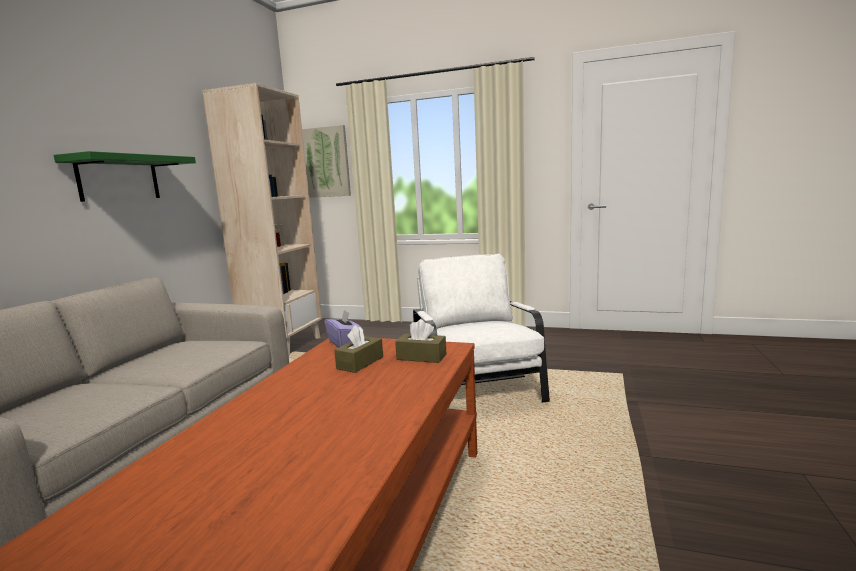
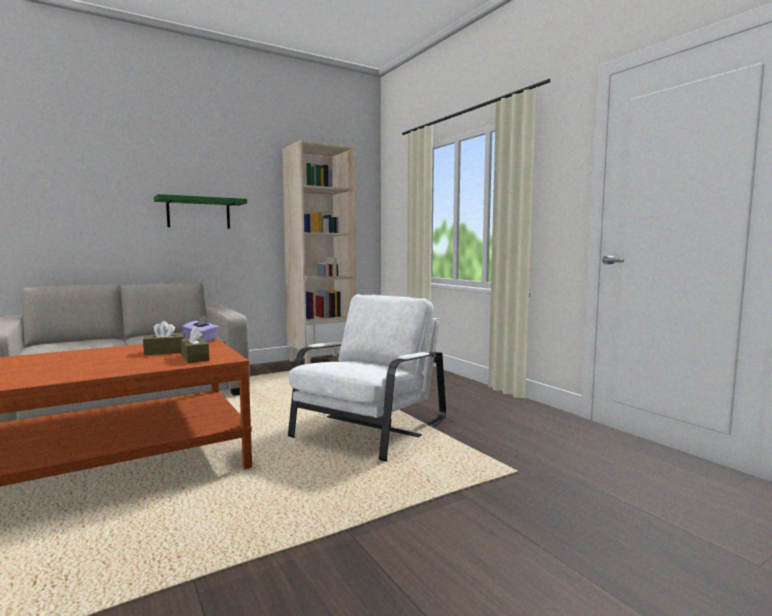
camera: 40 degrees right, 5 degrees down
picture [302,125,351,198] -> none

